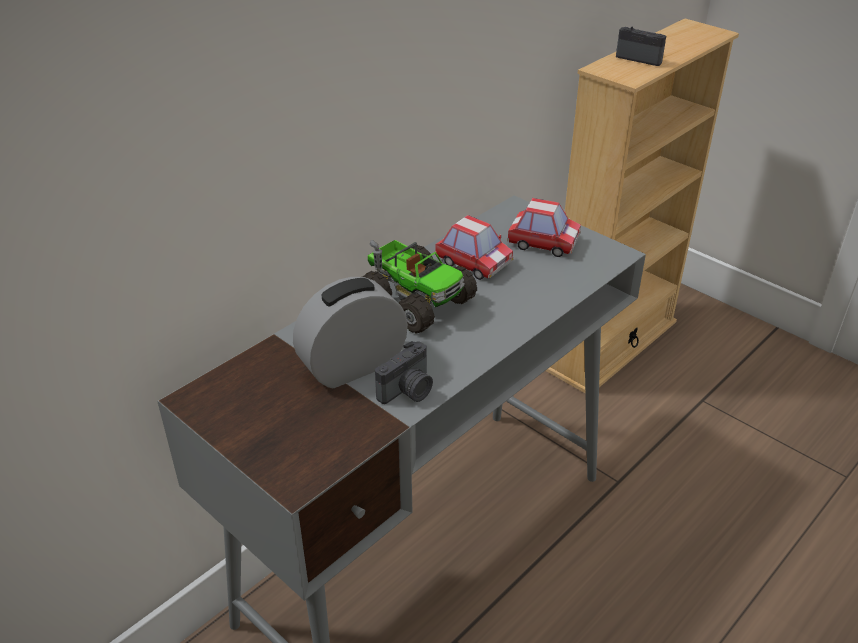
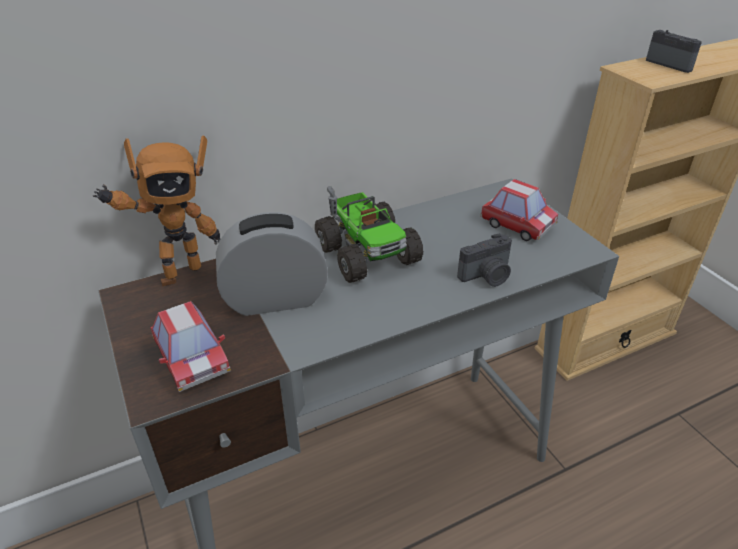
camera: 20 degrees right, 0 degrees up
camera [375,341,433,404] -> camera moved to [457,233,512,287]
toy car [435,215,513,280] -> toy car moved to [150,301,231,392]
none -> toy robot [93,136,220,286]

